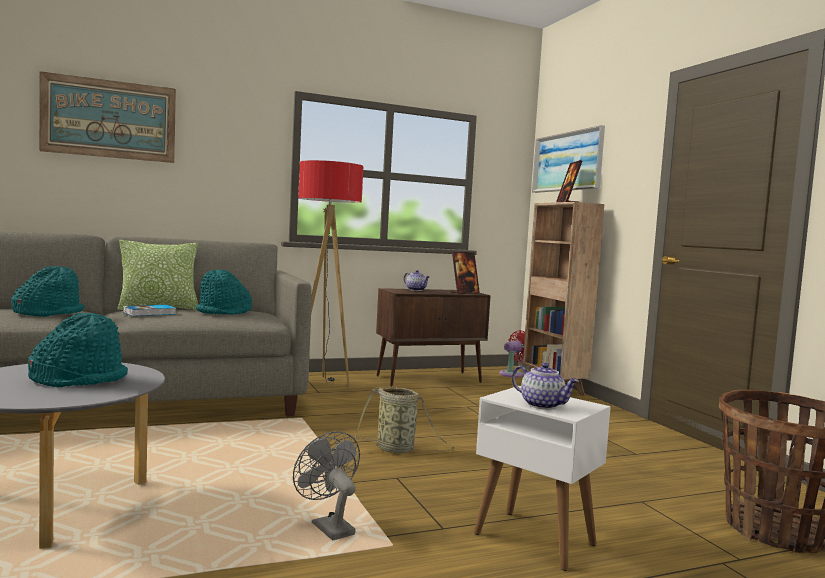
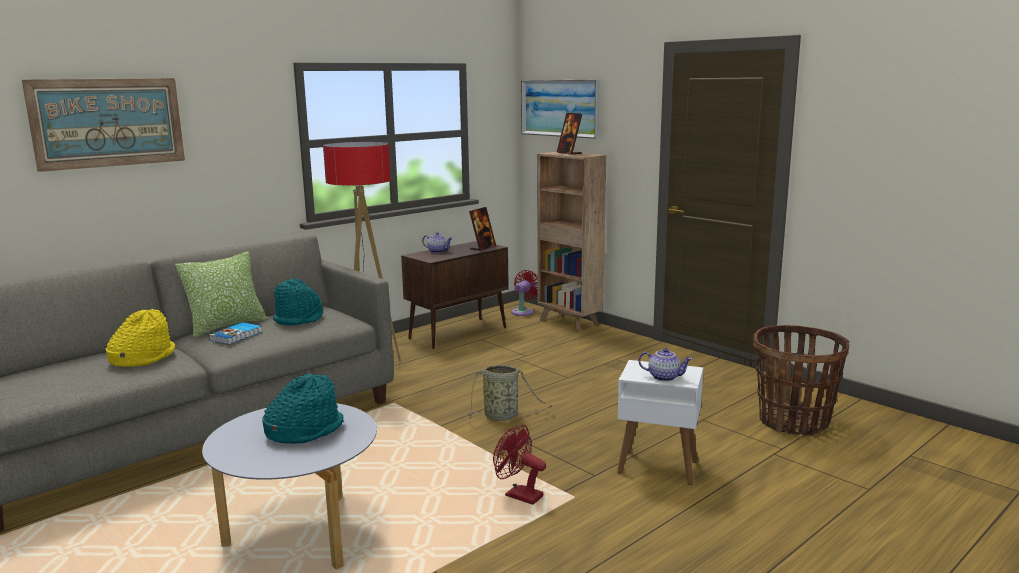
camera: 20 degrees left, 10 degrees up
turquoise hat [11,266,84,317] -> yellow hat [106,309,176,367]
grey fan [293,431,360,541] -> red fan [493,425,546,505]

